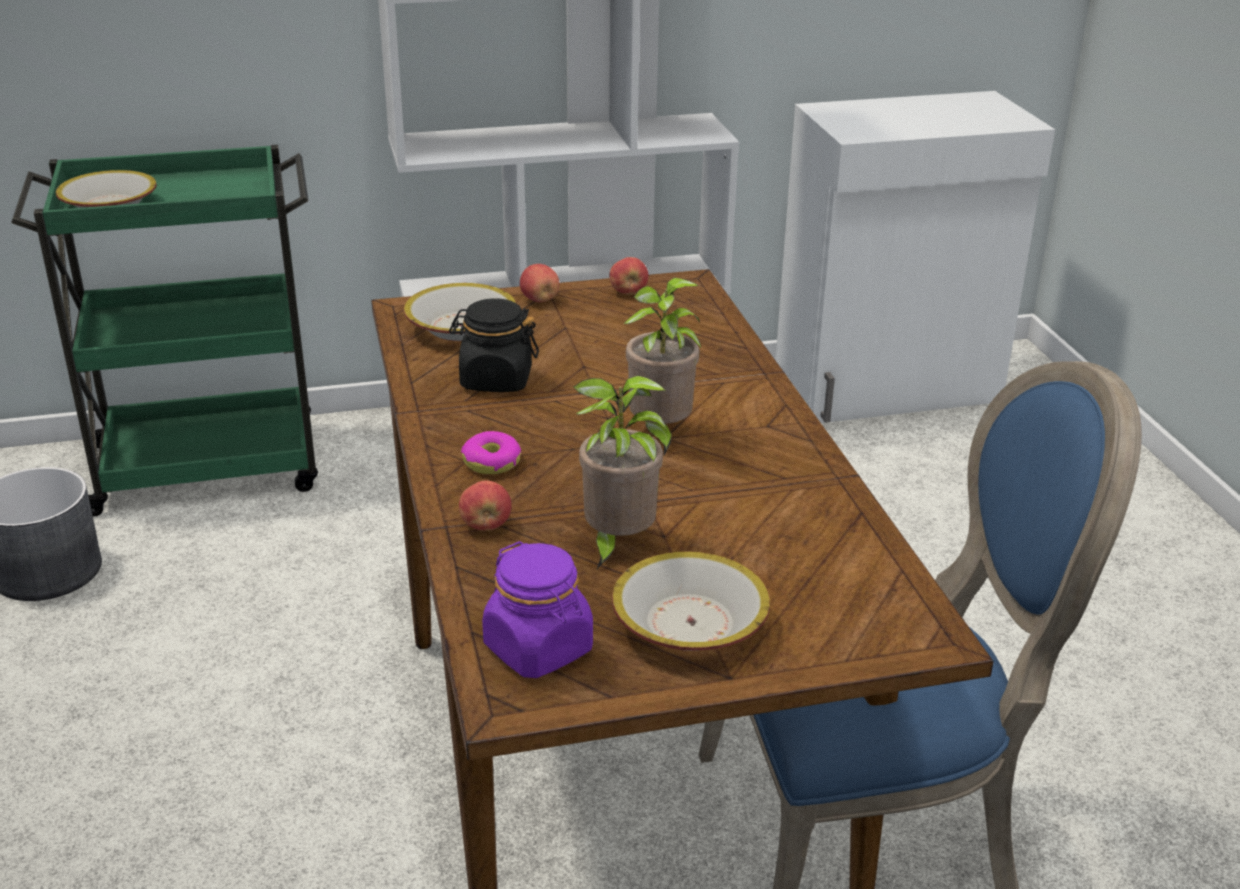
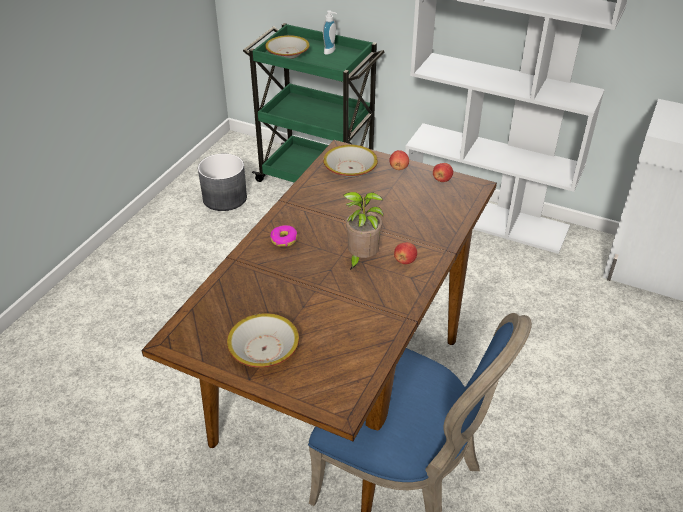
camera: 40 degrees right, 10 degrees up
black jar [449,298,539,392] -> none
apple [459,481,512,531] -> apple moved to [394,242,417,264]
purple jar [482,541,593,678] -> none
potted plant [573,375,666,569] -> none
none -> soap dispenser [323,10,337,55]

